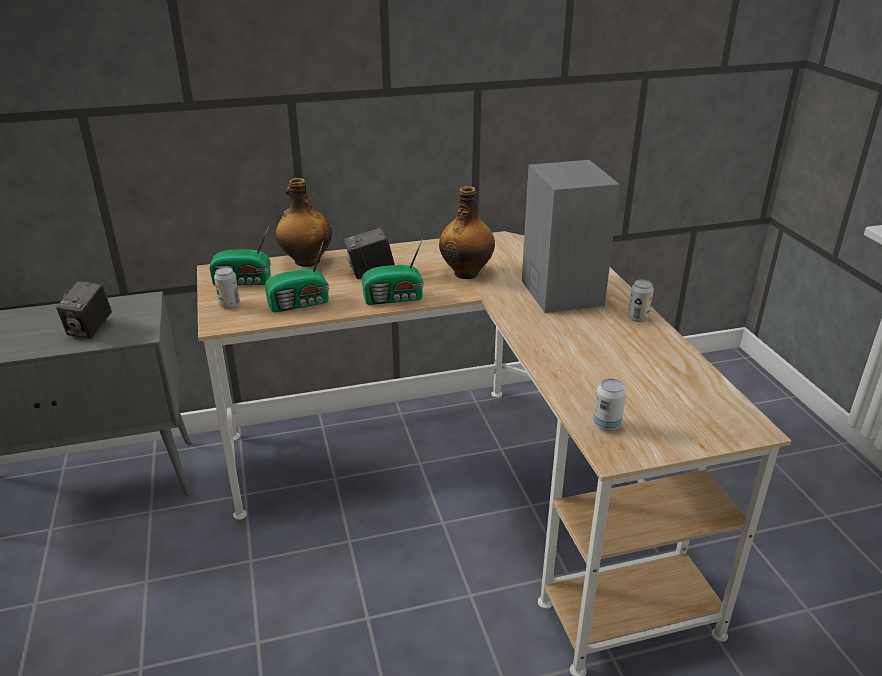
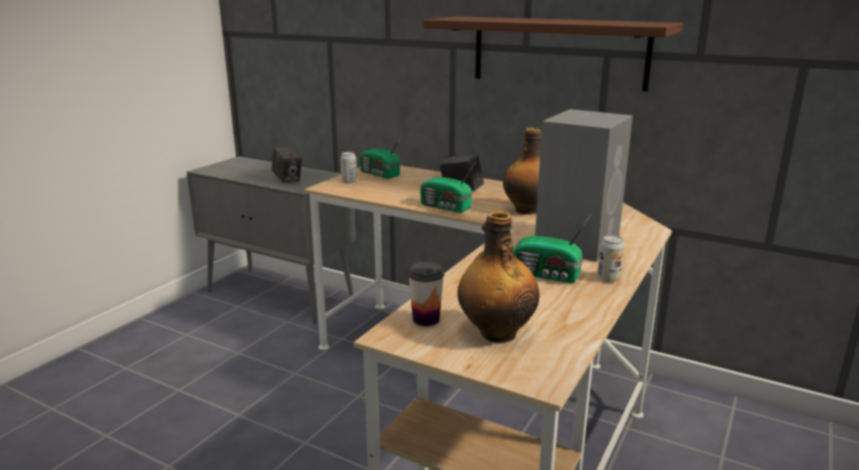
camera: 45 degrees right, 10 degrees down
camera [56,281,112,339] -> camera turned 90 degrees counterclockwise [272,147,302,183]
radio [265,240,329,313] -> radio moved to [513,215,591,283]
bottle [276,178,332,267] -> bottle moved to [457,211,539,343]
can [593,378,626,431] -> cup [408,262,444,326]
none -> brown shelf [423,16,683,92]

